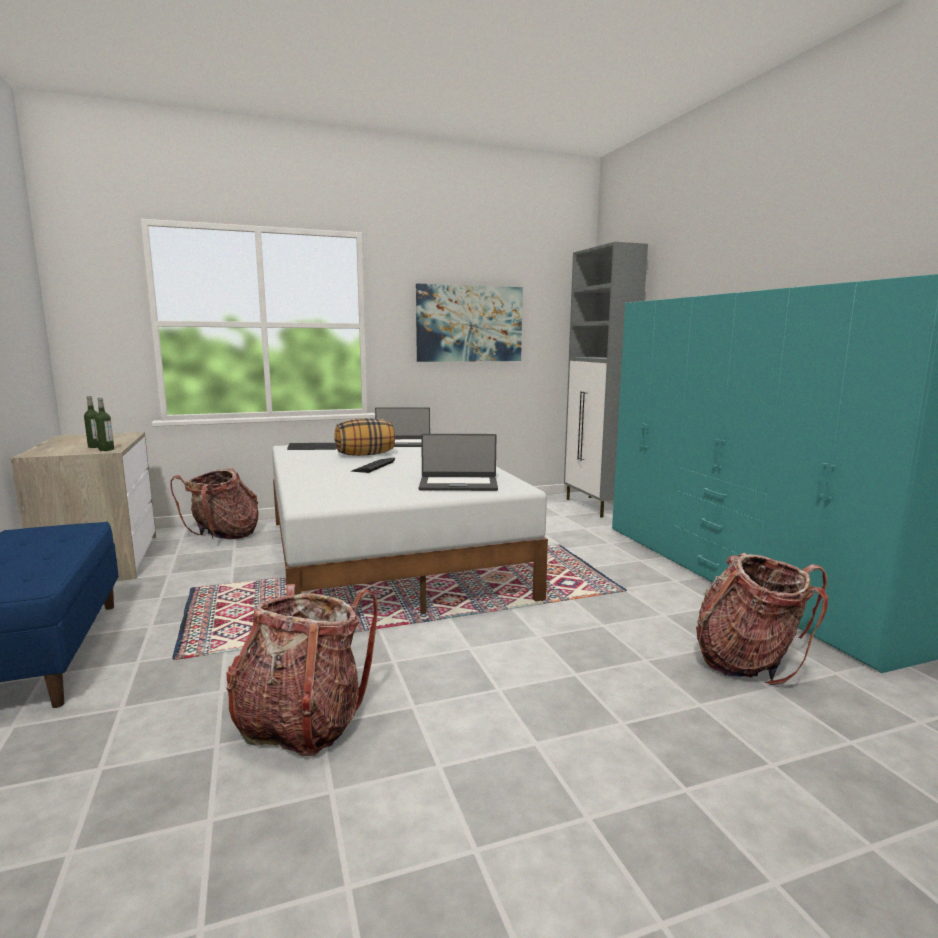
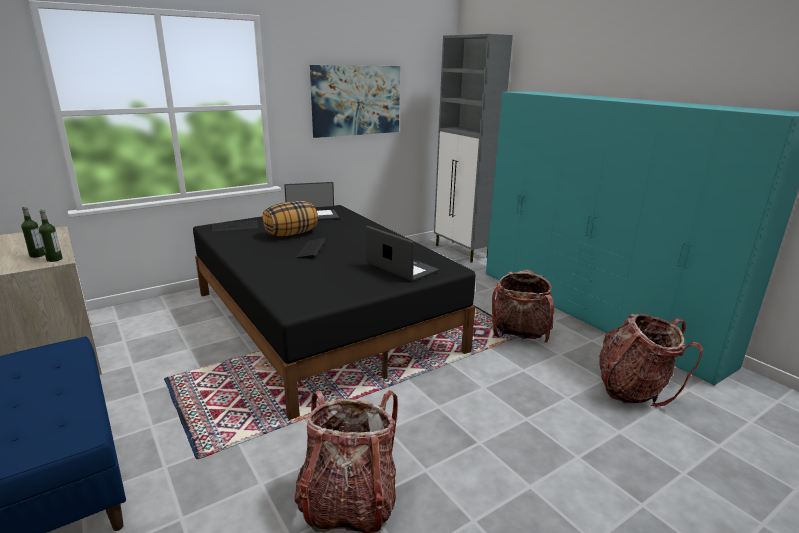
camera: 15 degrees left, 10 degrees up
backpack [170,468,259,539] -> backpack moved to [492,269,554,343]
white bed [272,445,548,614] -> black bed [193,205,476,420]
laptop [419,434,498,491] -> laptop turned 120 degrees counterclockwise [366,226,439,282]

